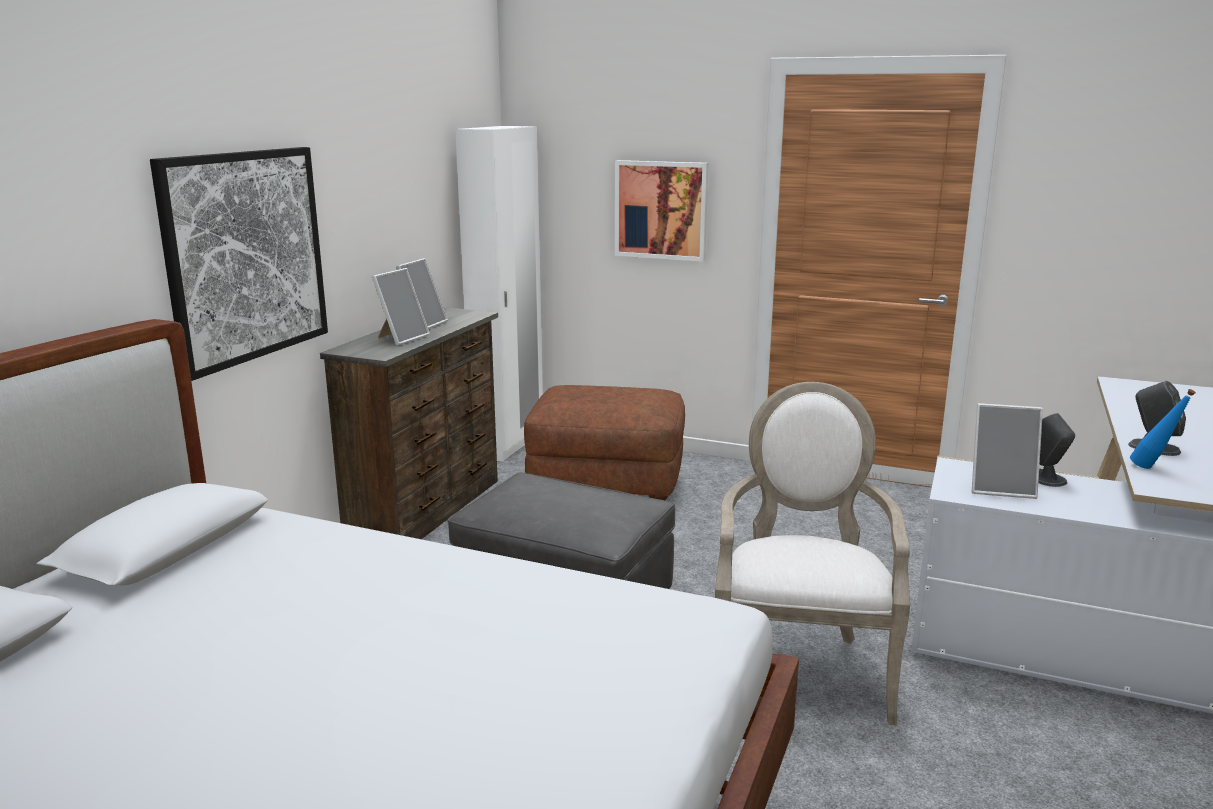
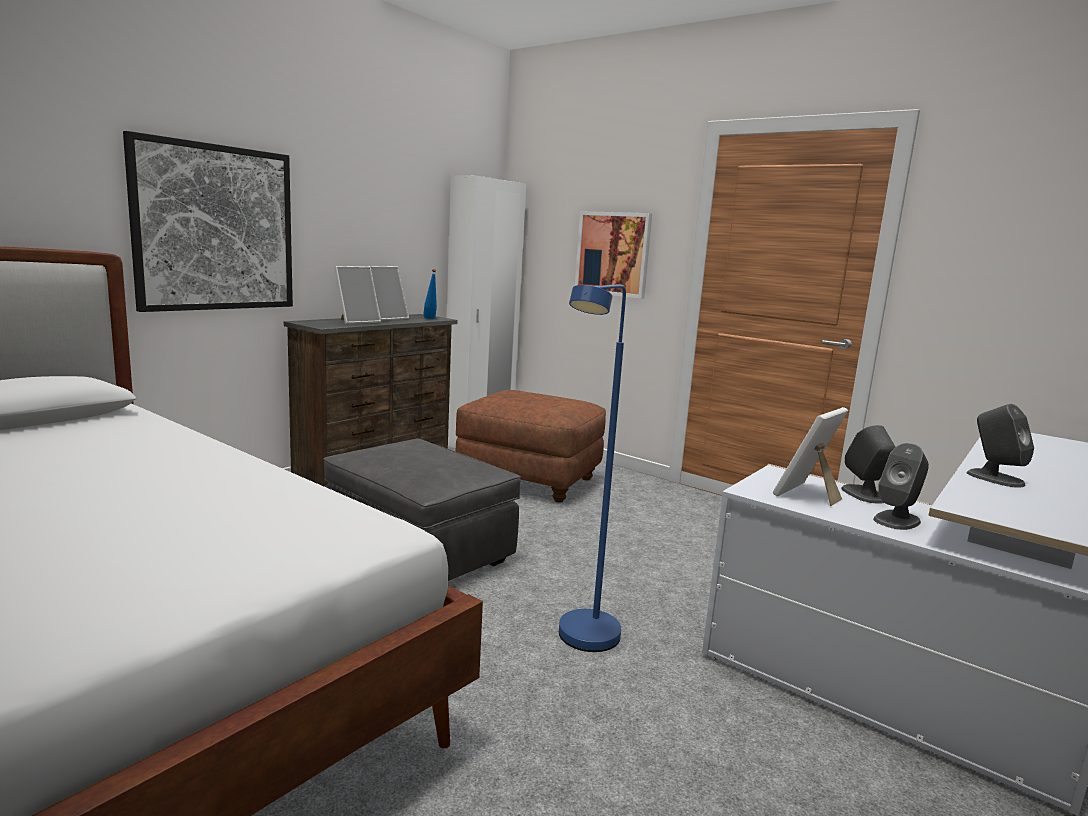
camera: 15 degrees right, 5 degrees down
armchair [715,382,910,725] -> blue floor lamp [559,285,626,652]
picture frame [972,403,1043,499] -> picture frame turned 105 degrees clockwise [773,407,848,506]
blue bottle [1130,389,1196,469] -> blue bottle moved to [423,269,437,319]
none -> grey speaker [873,443,929,530]

